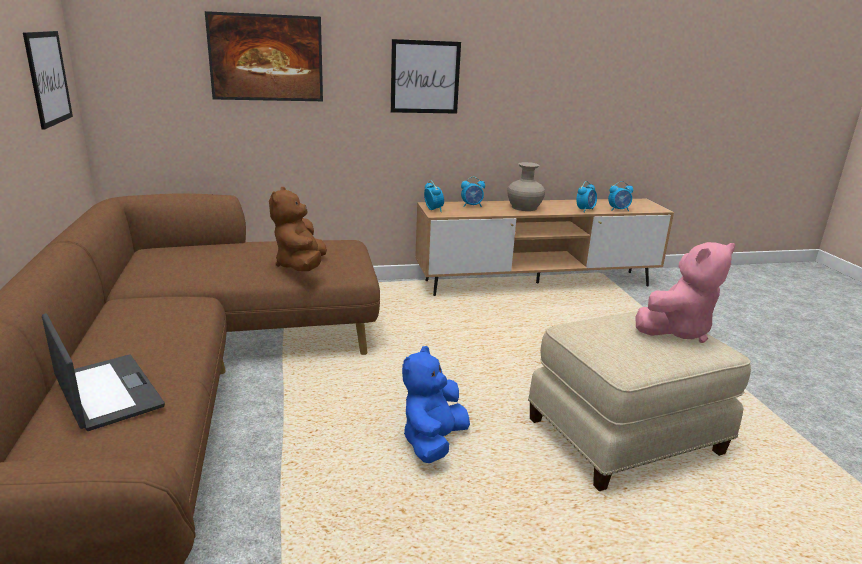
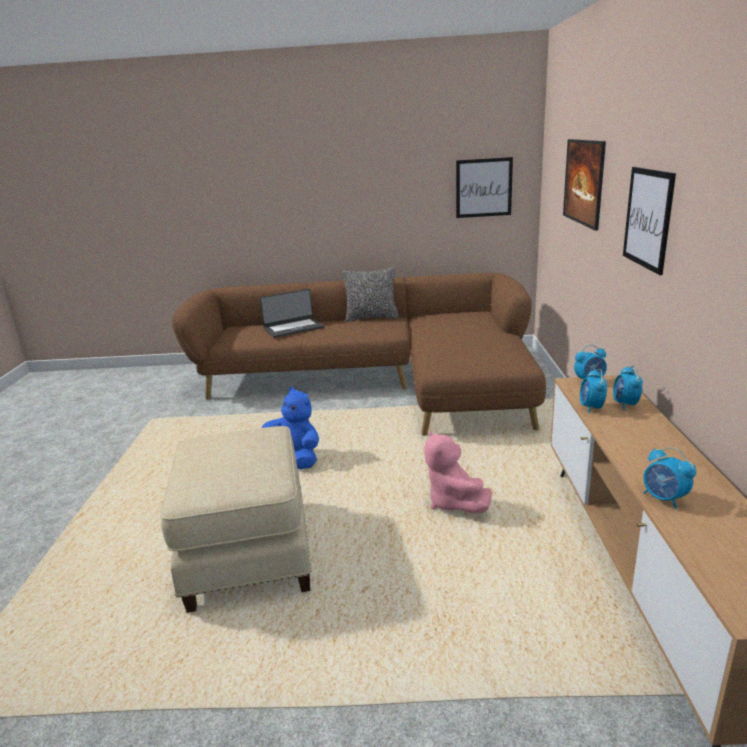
camera: 105 degrees right, 0 degrees up
brown plush toy [269,187,327,271] -> none
beige vase [507,162,545,211] -> none
alarm clock [608,181,633,211] -> alarm clock moved to [580,369,607,413]
pink plush toy [635,242,735,343] -> pink plush toy moved to [424,430,492,513]
none -> pillow [342,267,399,322]

